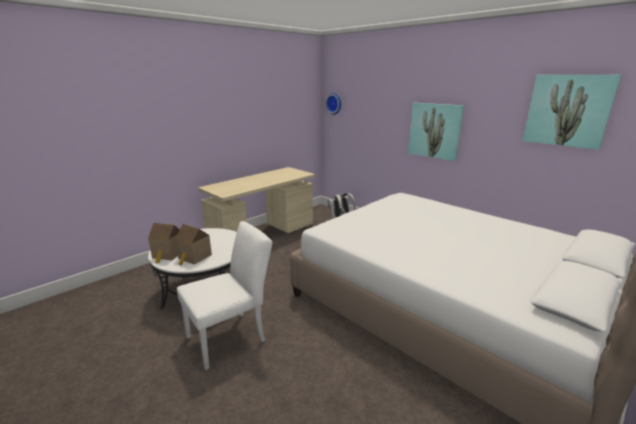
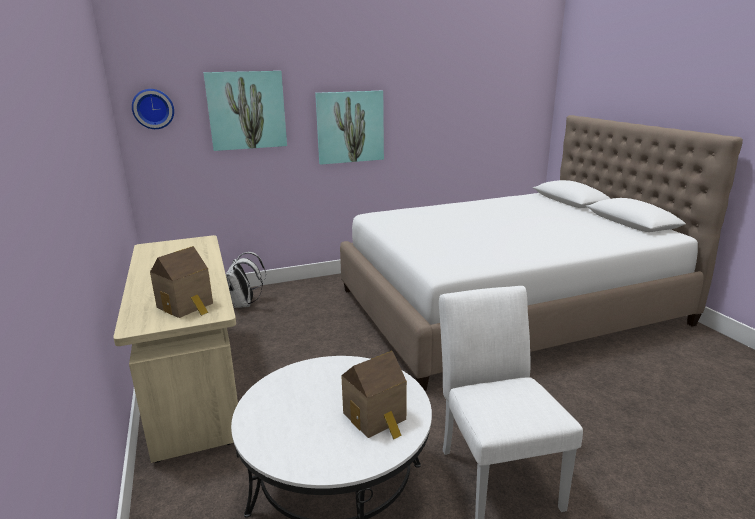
camera: 65 degrees left, 0 degrees up
toy house [148,223,180,263] -> toy house moved to [150,246,213,318]
picture [523,75,621,150] -> picture moved to [203,71,287,151]

